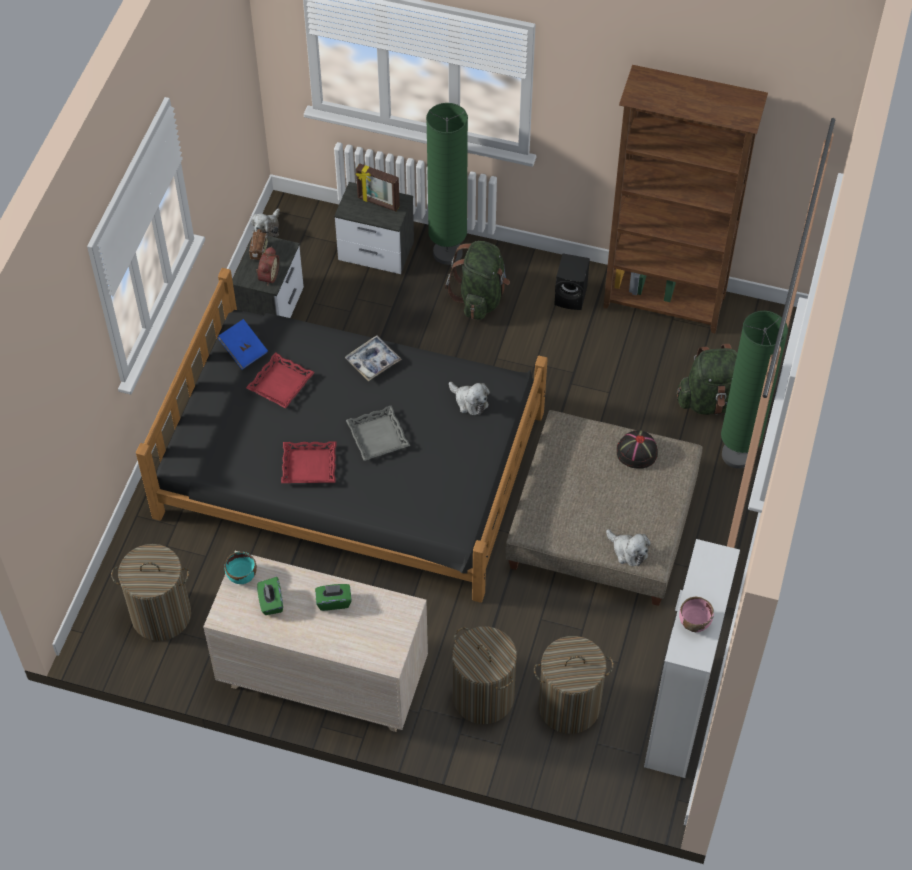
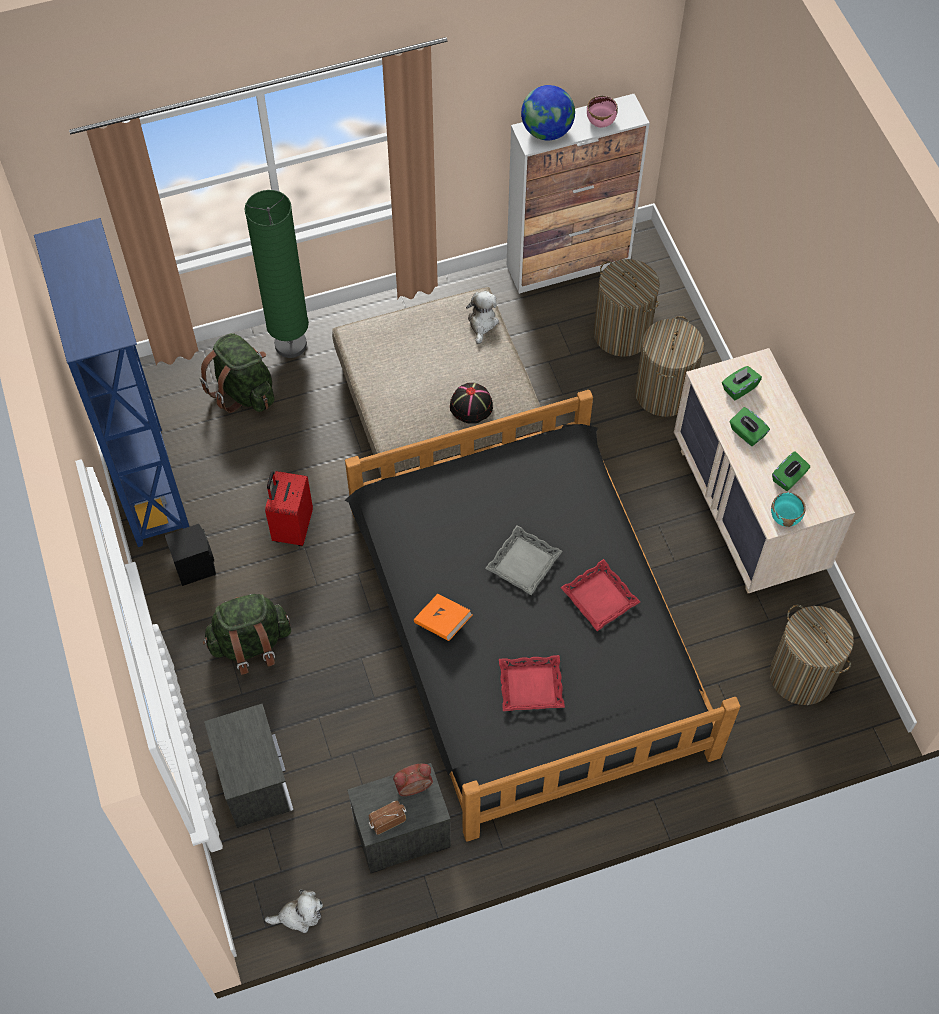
camera: 125 degrees left, 5 degrees up
blue book [218,319,268,369] -> none
tray [345,336,402,381] -> orange book [414,594,472,641]
picture frame [356,163,400,211] -> none
green floor lamp [426,103,468,265] -> none
plush toy [449,382,490,415] -> none
brown bookcase [603,65,768,333] -> blue bookcase [34,218,190,547]
black hat [617,430,658,469] -> black hat moved to [450,383,493,424]
none -> red suitcase [265,471,313,546]
none -> globe [521,85,575,140]
none -> green tissue box [722,366,762,400]

